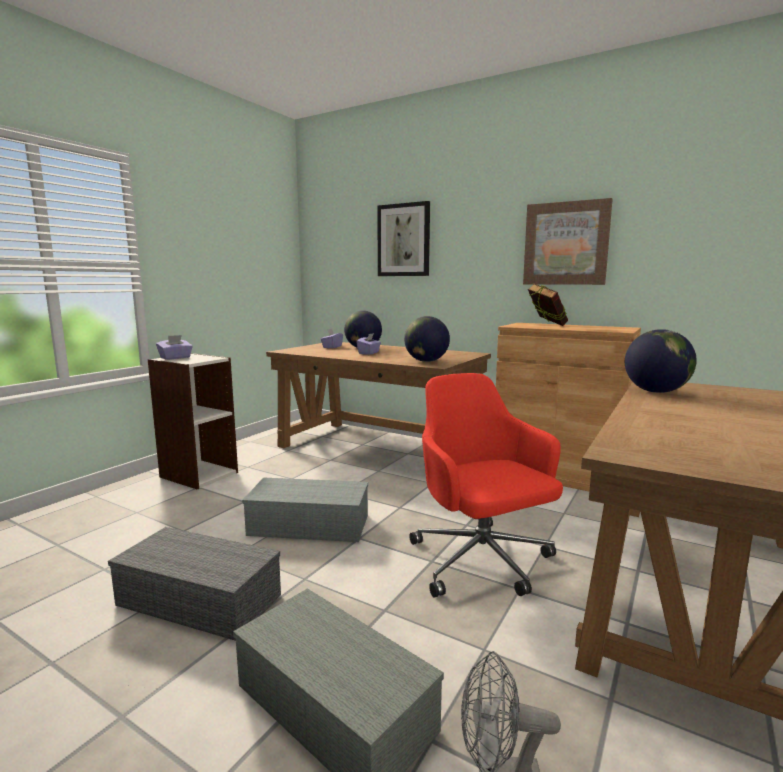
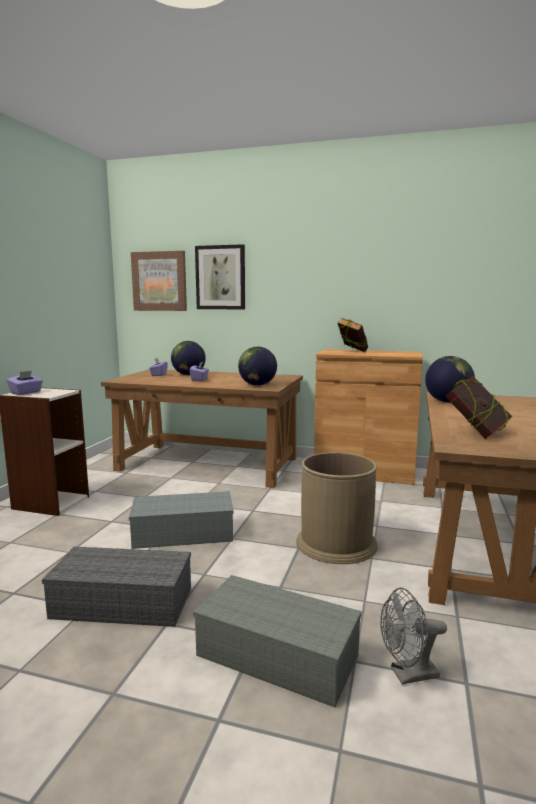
camera: 15 degrees left, 0 degrees up
red office chair [409,373,563,597] -> brown trash can [296,452,378,564]
picture [523,198,613,285] -> picture moved to [131,251,187,311]
none -> book [445,376,512,439]

